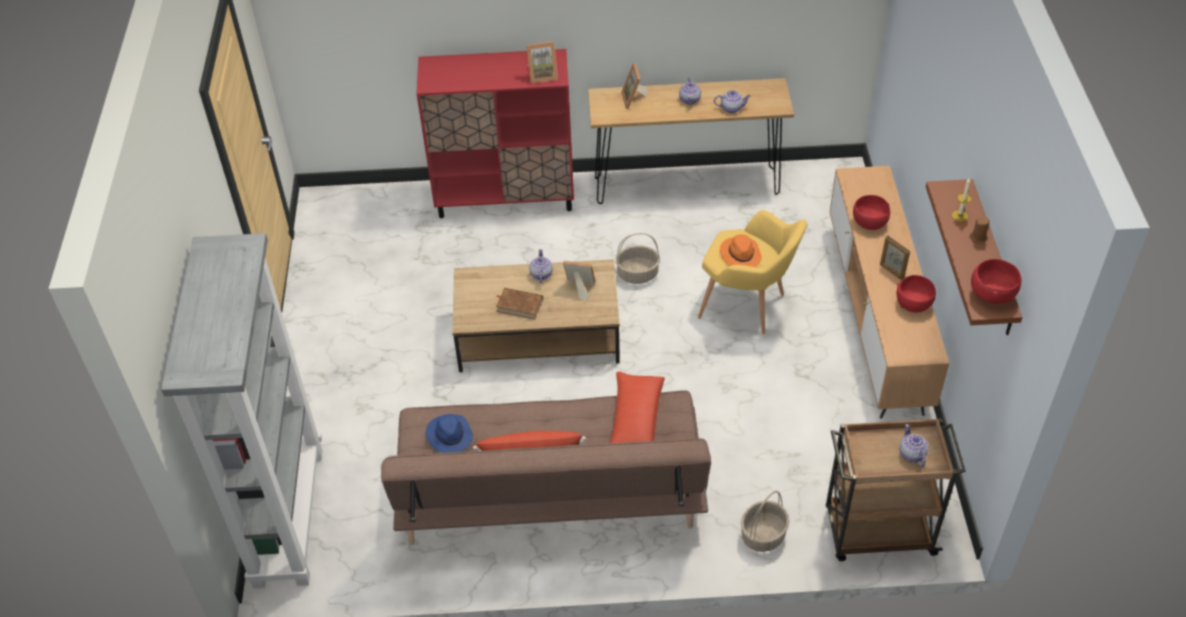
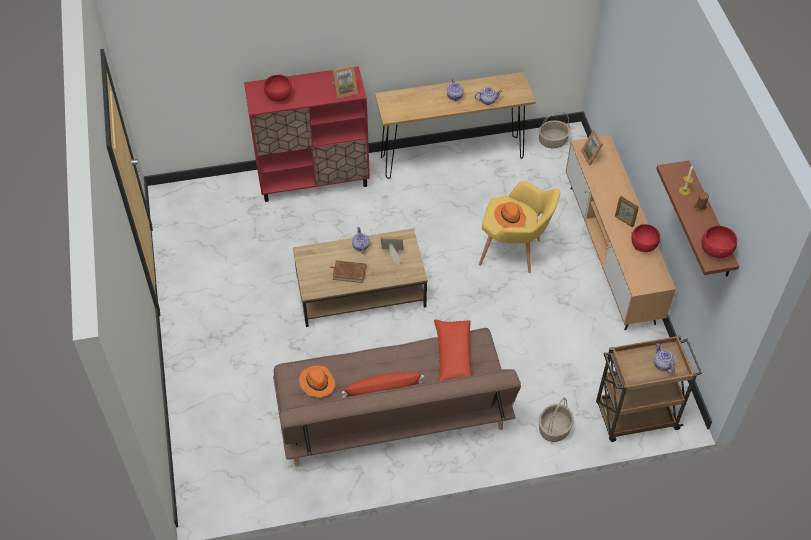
camera: 10 degrees left, 5 degrees up
grey bookcase [161,233,323,589] -> none
blue hat [426,414,473,453] -> orange hat [299,366,335,397]
basket [616,233,660,284] -> basket moved to [539,112,570,148]
picture frame [621,63,647,109] -> picture frame moved to [581,130,603,165]
red bowl [853,195,890,230] -> red bowl moved to [264,75,292,102]

